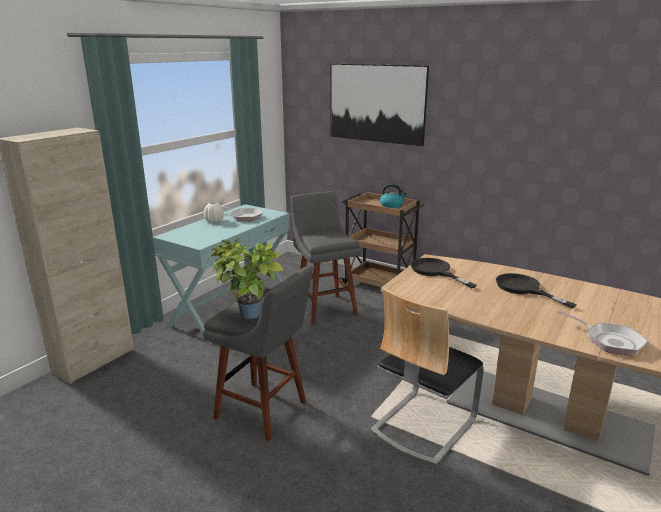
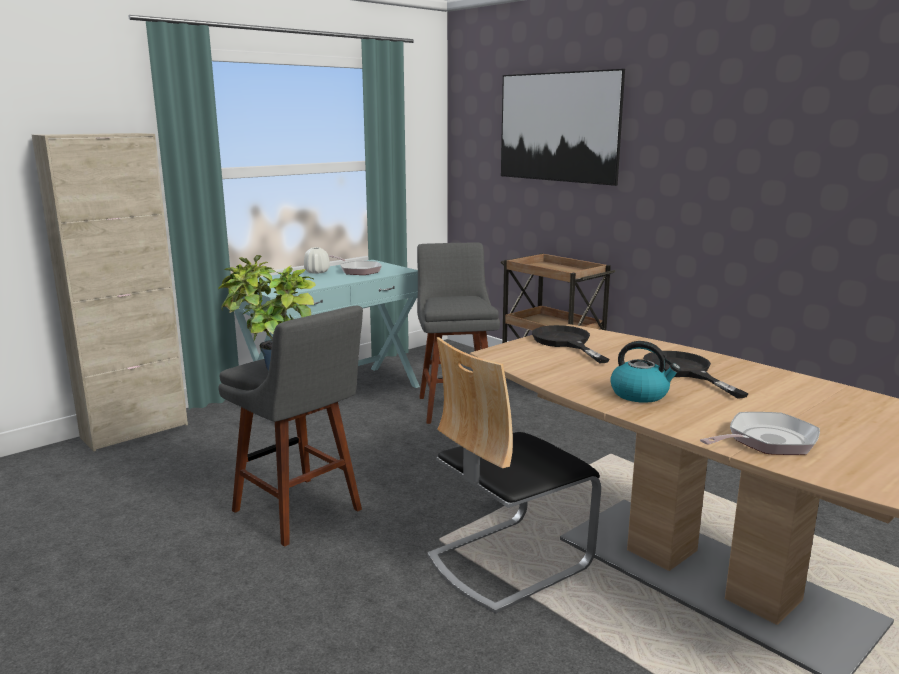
camera: 15 degrees right, 5 degrees down
kettle [380,184,407,208] -> kettle moved to [610,341,681,403]
frying pan [557,310,648,356] -> frying pan turned 90 degrees counterclockwise [700,412,820,455]

